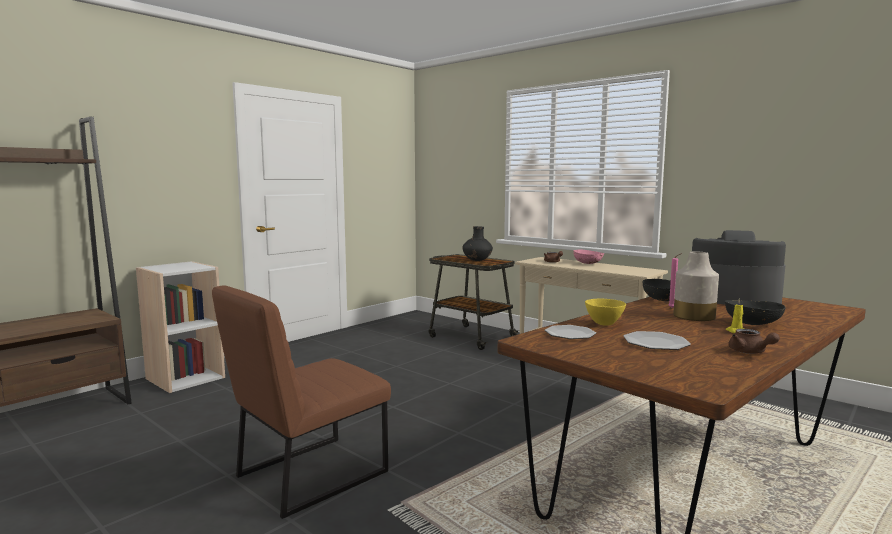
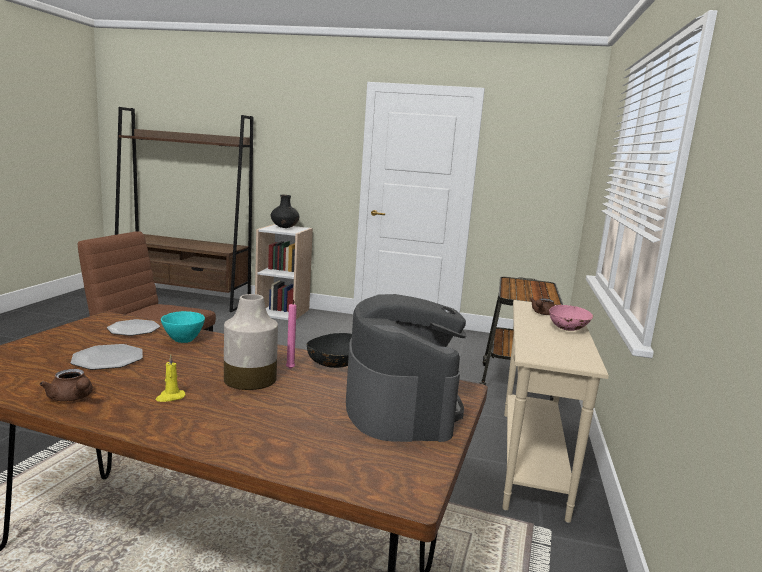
camera: 60 degrees right, 5 degrees up
black vase [462,226,493,261] -> black vase moved to [271,195,299,228]
yellow bowl [585,298,626,326] -> turquoise bowl [161,311,205,343]
black bowl [725,300,786,325] -> none
brown teapot [728,329,780,354] -> brown teapot turned 90 degrees counterclockwise [40,369,93,402]

